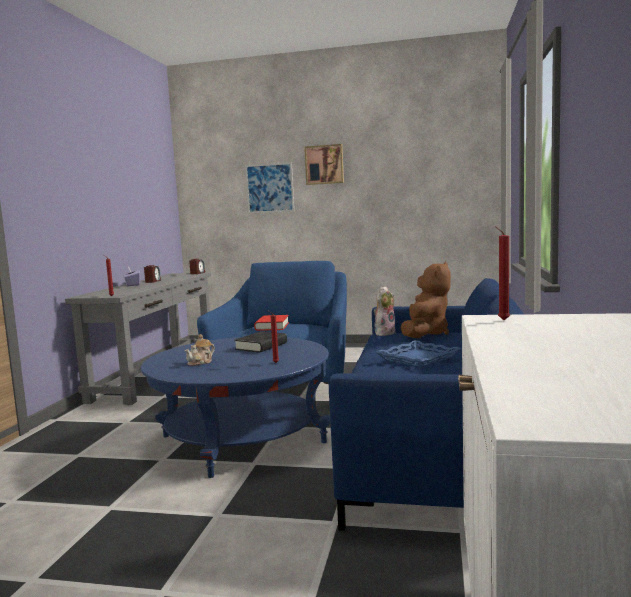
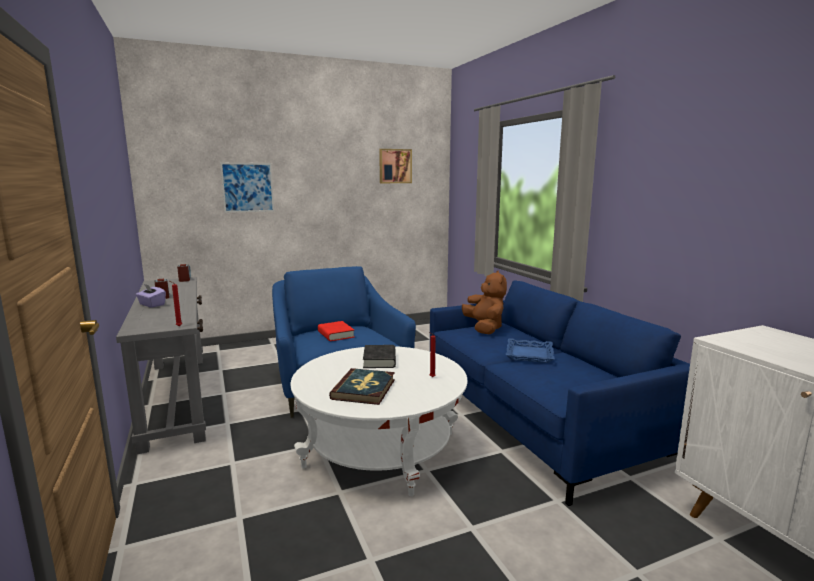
camera: 35 degrees left, 5 degrees up
blue coffee table [141,337,330,478] -> white coffee table [290,346,467,496]
teapot [184,334,215,366] -> book [329,368,395,405]
picture [304,144,344,185] -> picture moved to [379,149,412,183]
plush toy [374,286,395,336] -> none
red candle [495,226,510,320] -> none

